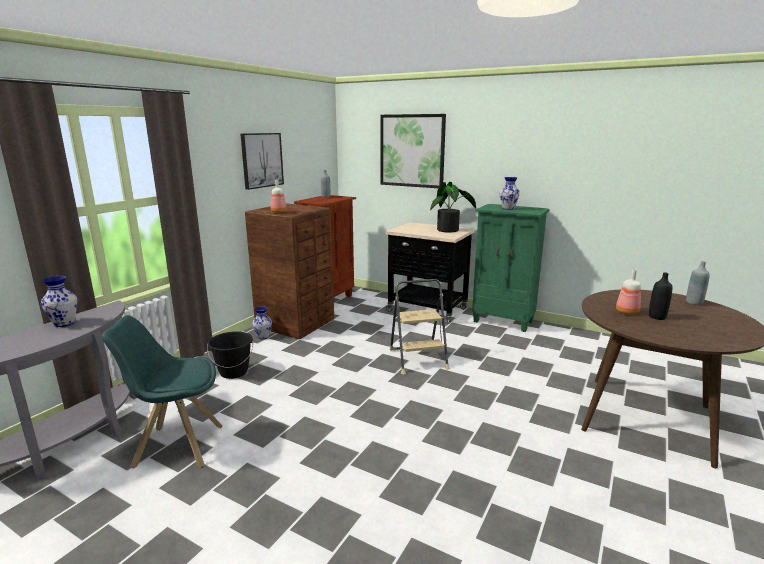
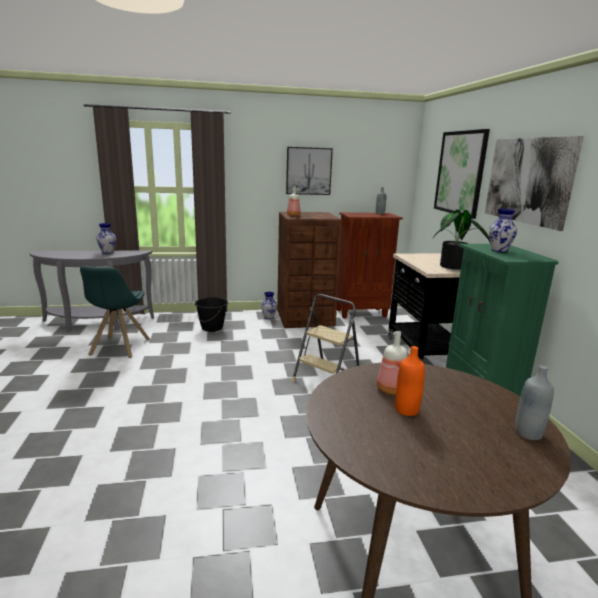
camera: 50 degrees right, 0 degrees up
turquoise chair [102,315,223,468] -> turquoise chair turned 135 degrees counterclockwise [80,266,150,358]
black bottle [649,272,672,320] -> orange bottle [395,346,425,416]
none -> picture [485,136,584,231]

